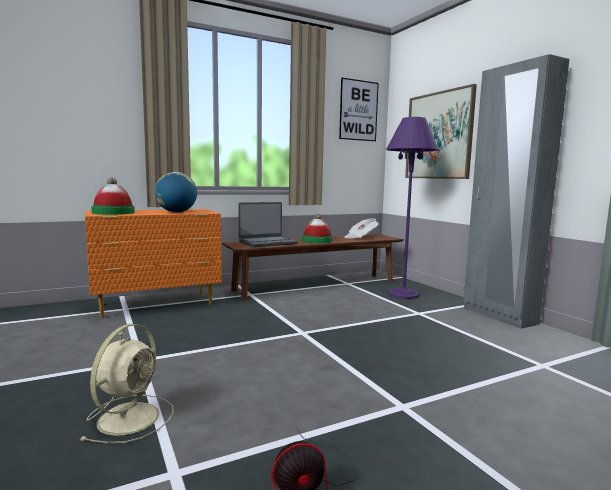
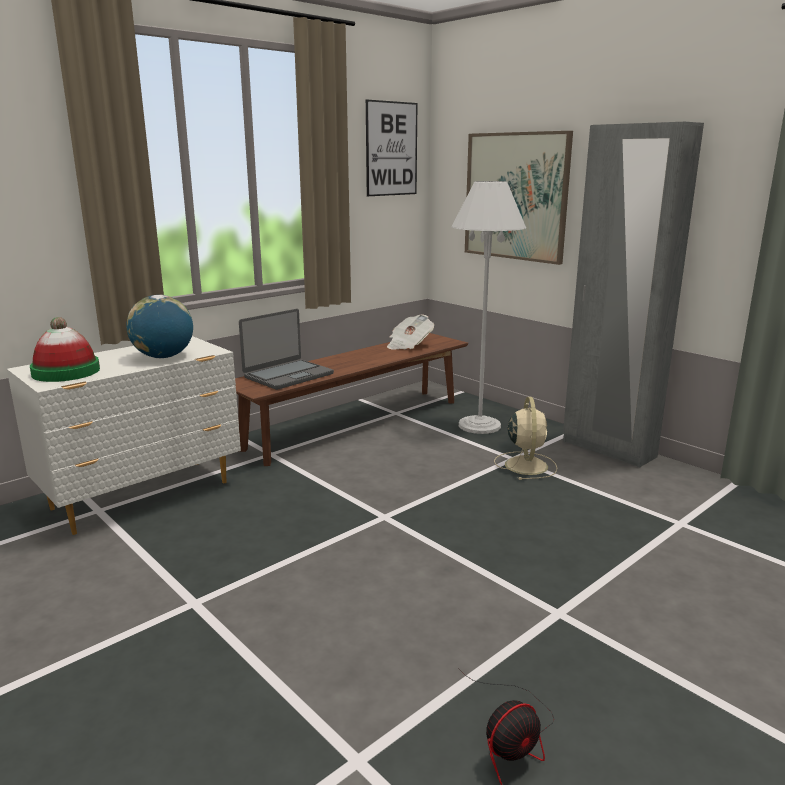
camera: 15 degrees left, 10 degrees up
beige fan [81,324,174,443] -> beige fan moved to [494,397,558,480]
orange dresser [85,209,222,318] -> white dresser [7,336,241,535]
hat [302,214,333,243] -> none
purple floor lamp [386,117,439,299] -> white floor lamp [452,181,526,434]

